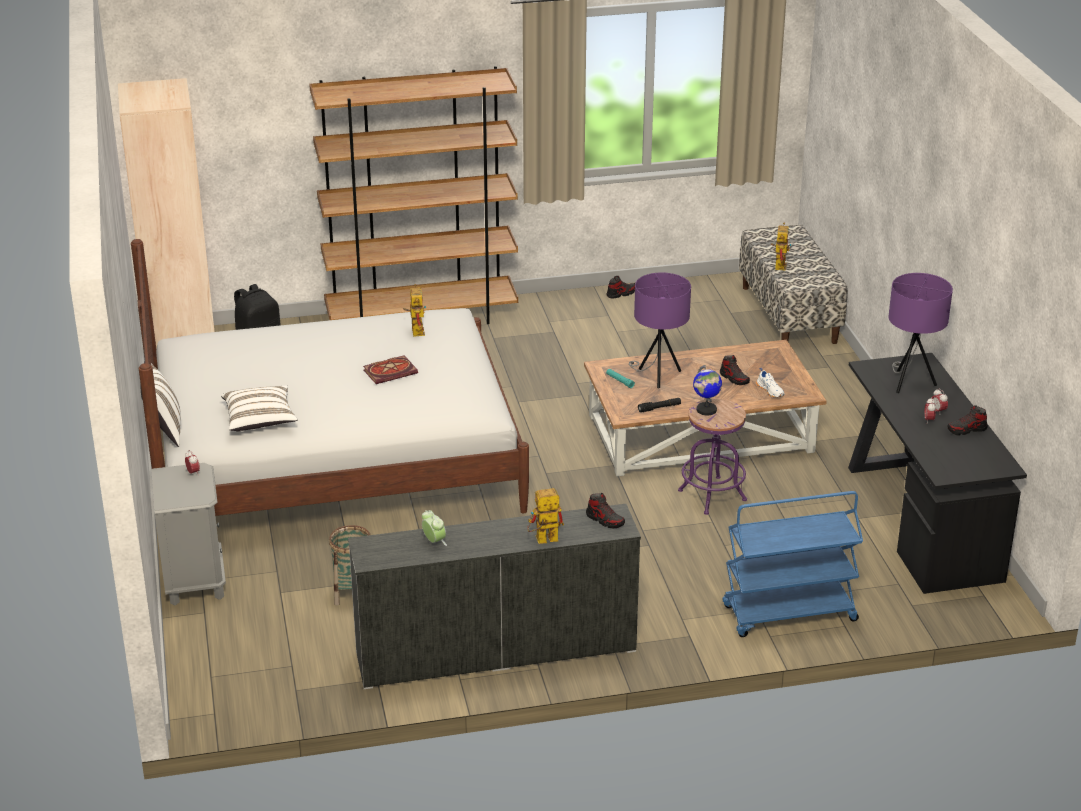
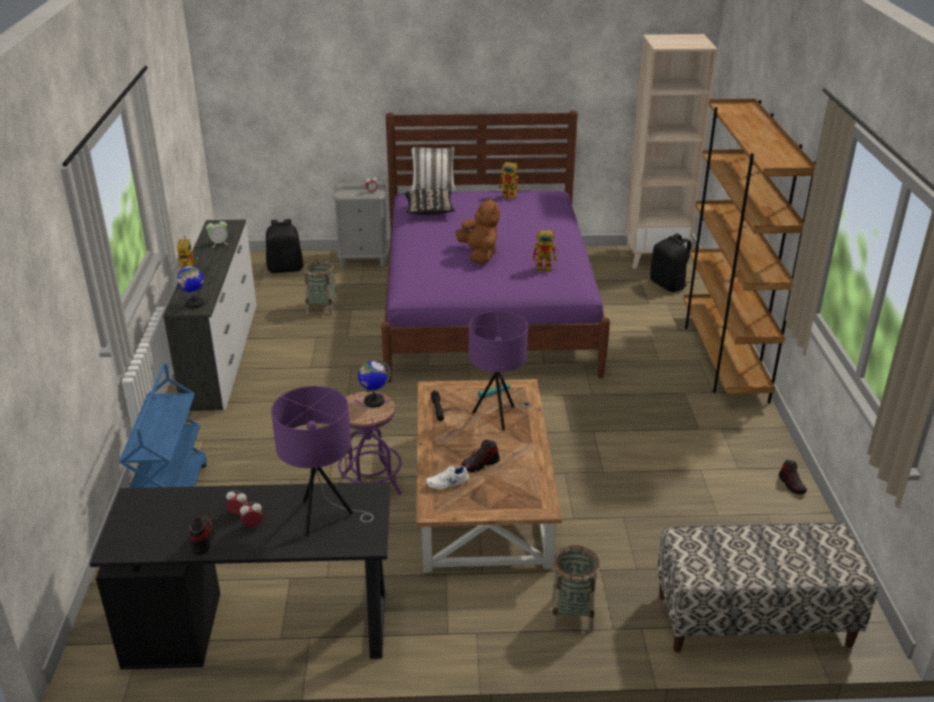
camera: 100 degrees right, 0 degrees up
white bed [131,239,529,516] -> purple bed [381,110,610,383]
white pillow [221,385,298,432] -> black pillow [405,188,456,215]
book [363,355,418,384] -> brown plush toy [456,197,500,264]
shoe [586,493,625,528] -> globe [177,262,204,308]
toy robot [771,223,792,271] -> toy robot moved to [498,162,524,200]
none -> black backpack [266,219,303,273]
none -> basket [551,545,600,631]

